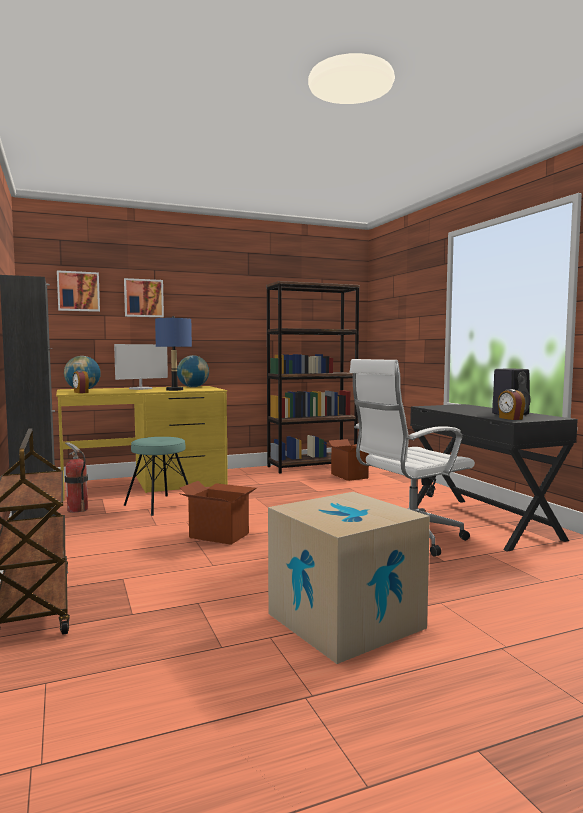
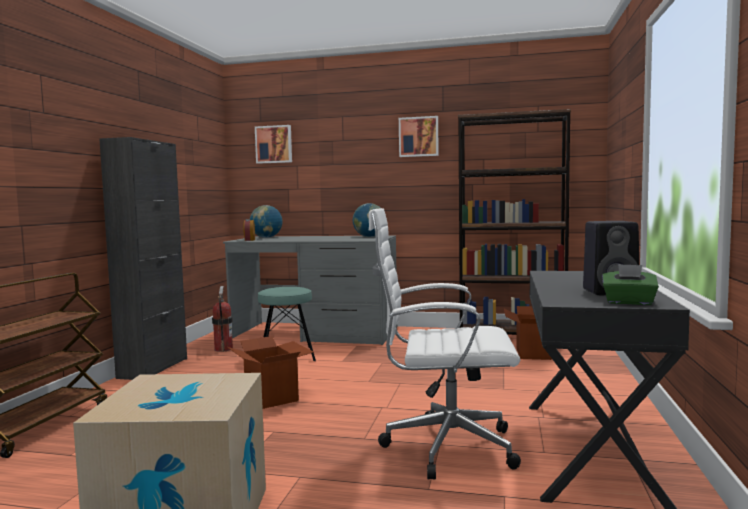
camera: 35 degrees right, 0 degrees up
yellow desk [56,386,228,501] -> grey desk [223,236,397,345]
monitor [114,344,168,390] -> none
picture [124,278,164,317] -> picture moved to [399,116,439,157]
blue table lamp [155,316,192,391] -> none
alarm clock [498,389,525,420] -> none
none -> green tissue box [602,264,659,305]

